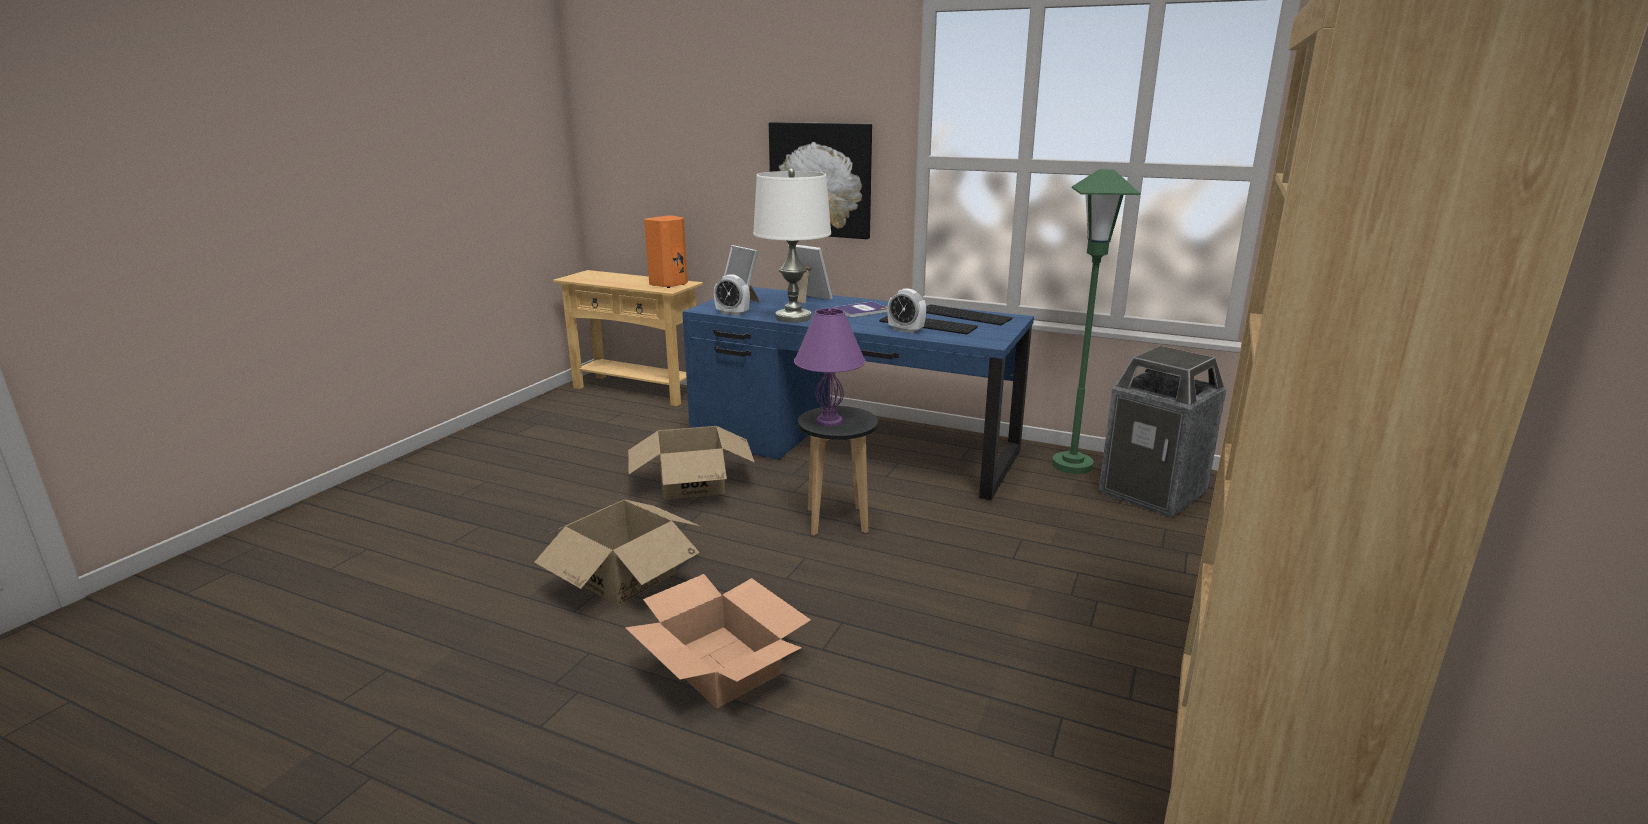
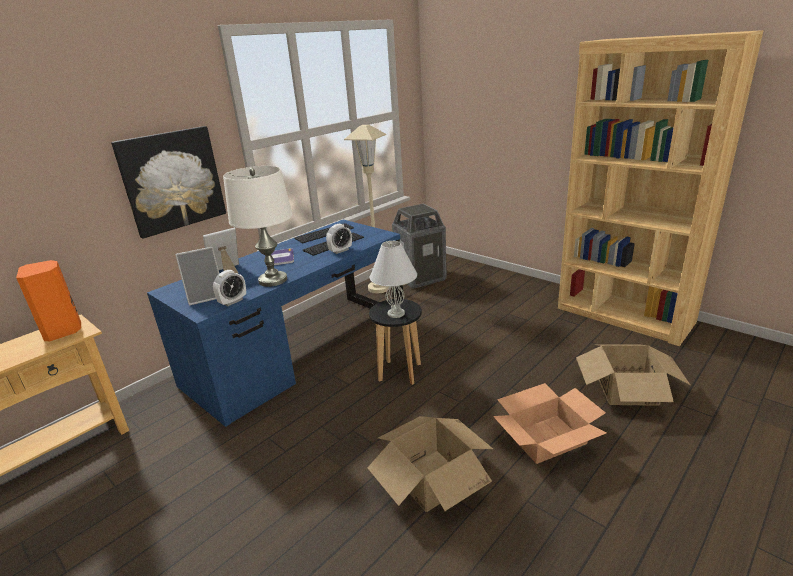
camera: 70 degrees left, 5 degrees up
cardboard box [628,426,755,500] -> cardboard box moved to [576,344,690,406]
purple table lamp [794,308,865,426] -> white table lamp [370,241,417,318]
green floor lamp [1052,169,1140,474] -> beige floor lamp [344,125,390,293]

